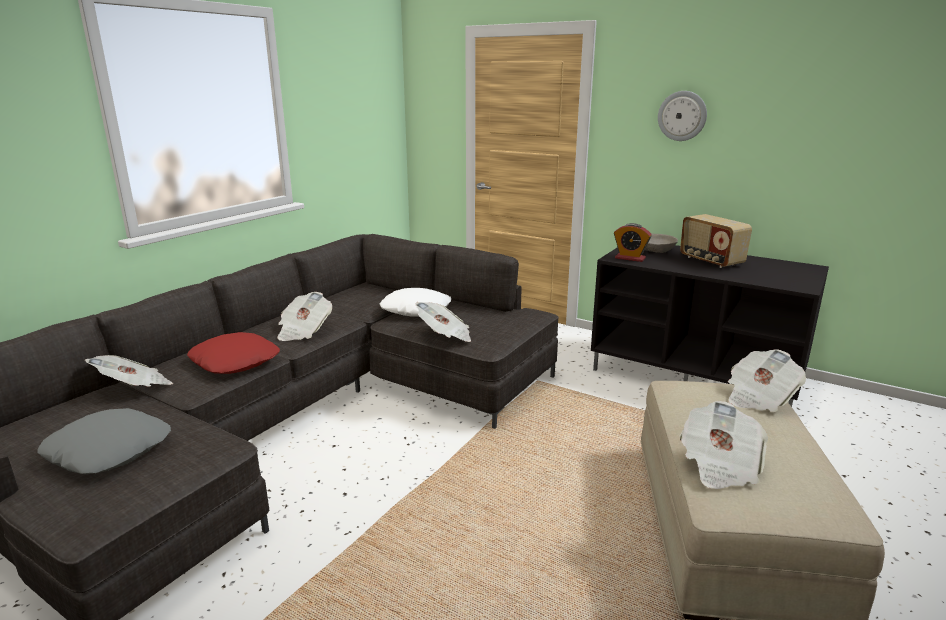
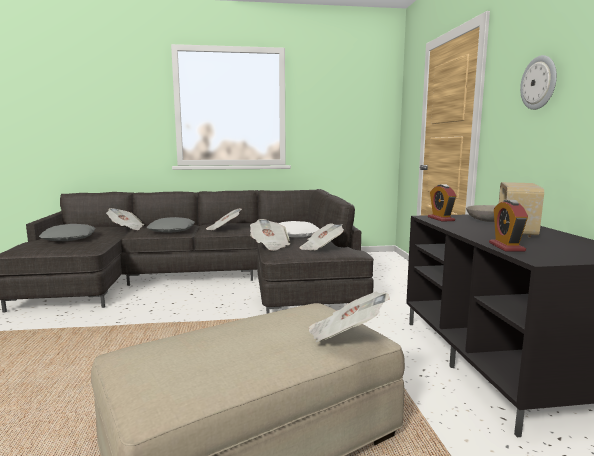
camera: 50 degrees right, 10 degrees down
red pillow [187,332,280,374] -> grey pillow [147,217,195,233]
newspaper [680,401,768,489] -> newspaper moved to [299,223,344,251]
none -> alarm clock [489,200,528,252]

